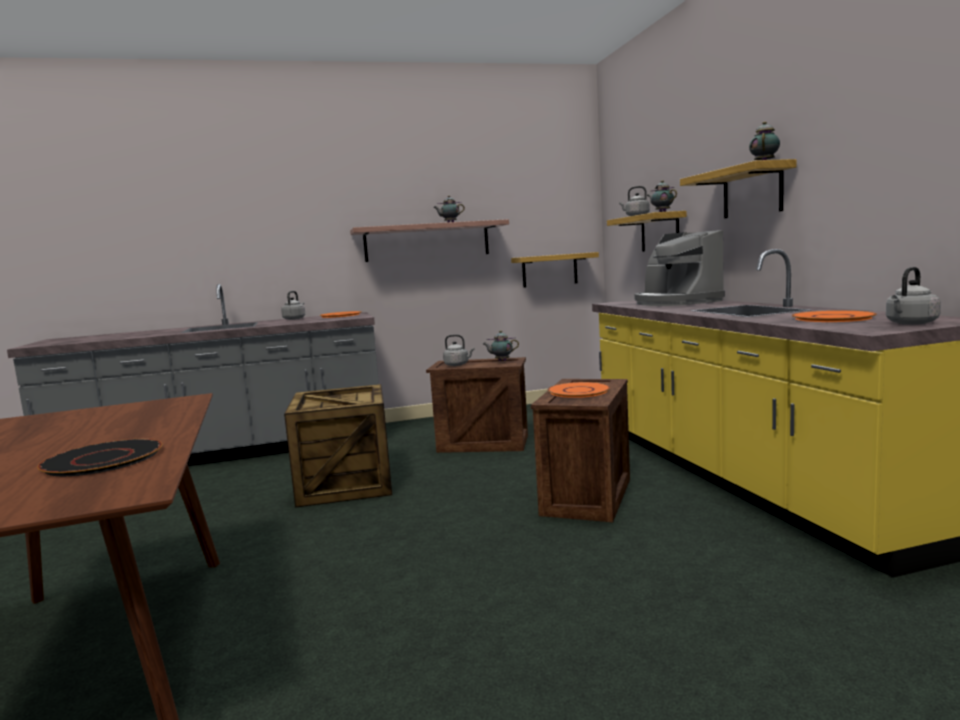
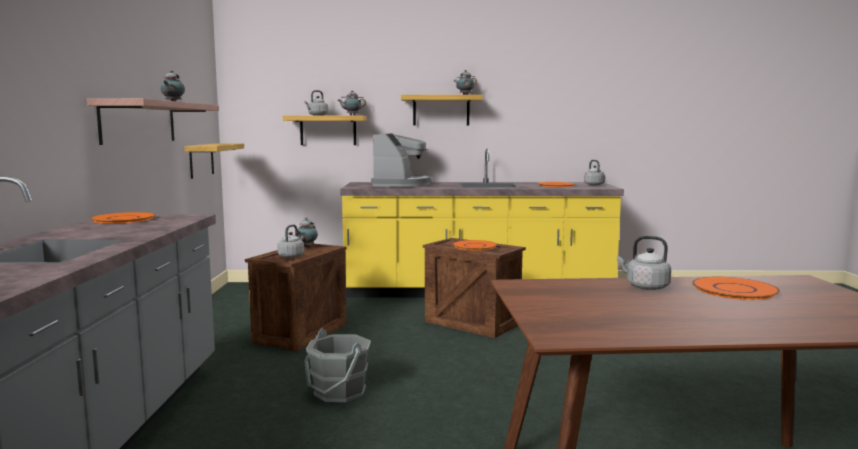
camera: 75 degrees left, 0 degrees up
black plate [37,439,162,476] -> orange plate [692,277,780,300]
grey kettle [281,291,305,320] -> grey kettle moved to [617,236,671,290]
crate [284,384,392,508] -> grey bucket [304,328,371,402]
coffee machine [634,230,725,306] -> coffee machine turned 75 degrees counterclockwise [371,133,431,187]

